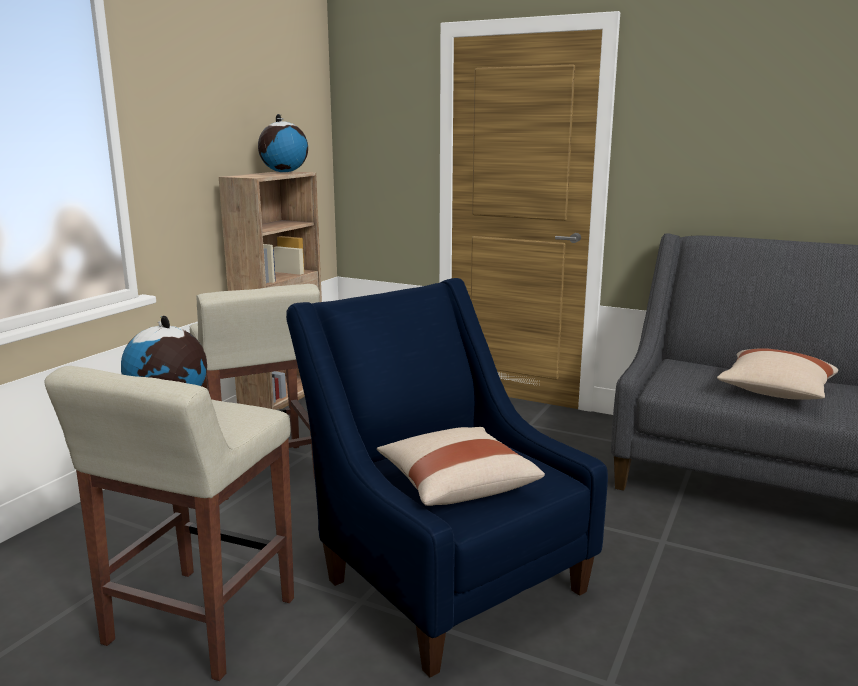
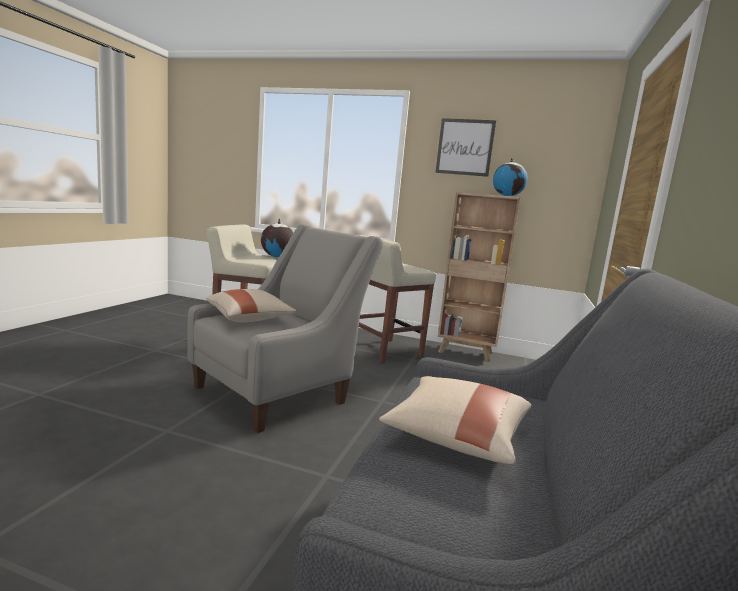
camera: 80 degrees right, 5 degrees down
blue armchair [286,278,608,677] -> grey armchair [187,224,384,433]
none -> picture [435,118,496,177]

